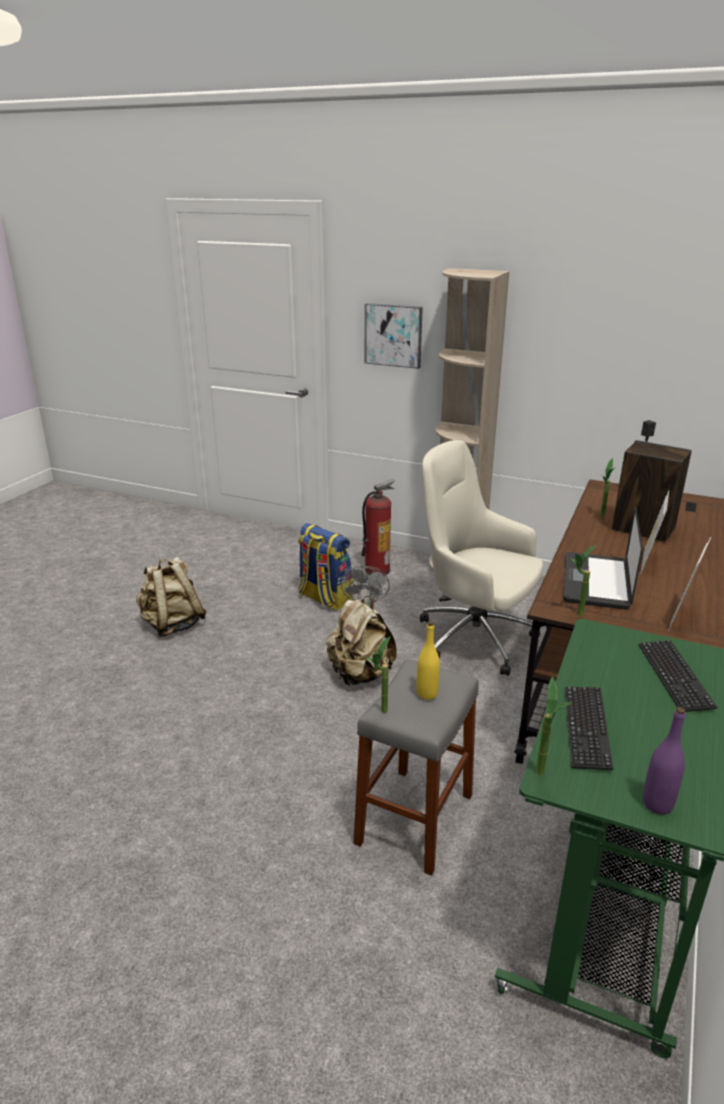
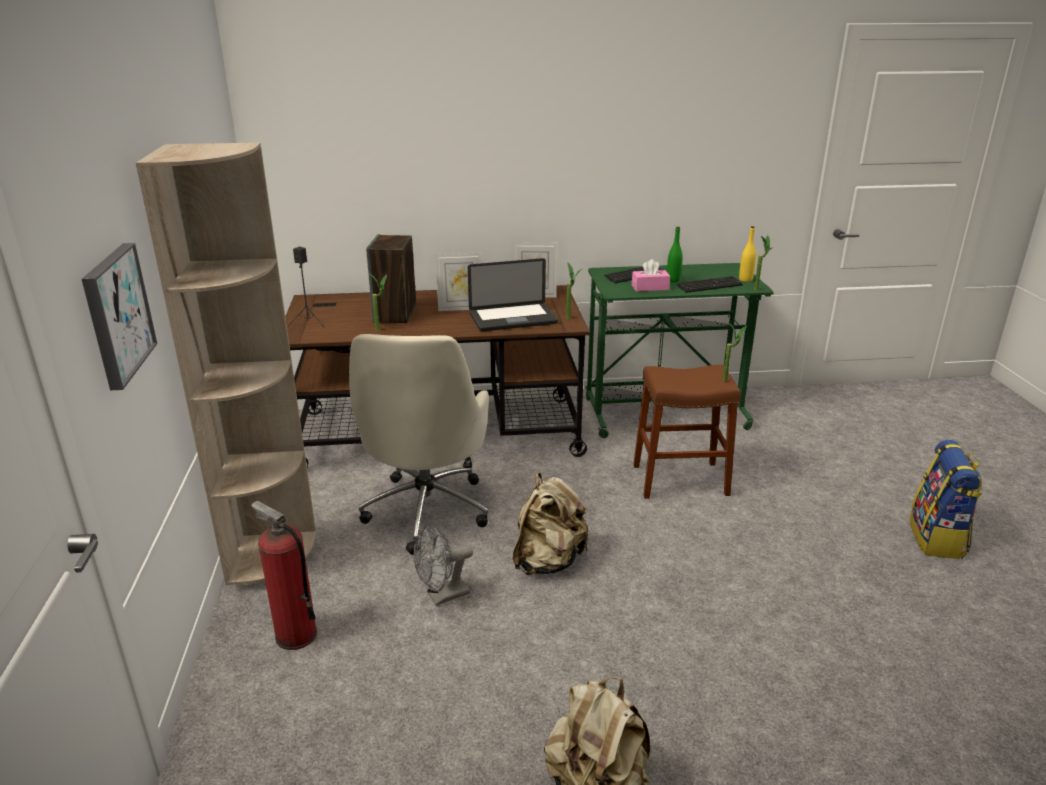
camera: 120 degrees left, 0 degrees up
backpack [298,523,353,610] -> backpack moved to [910,440,982,559]
grey stool [354,659,479,876] -> brown stool [633,365,741,499]
yellow bottle [417,622,440,700] -> yellow bottle moved to [739,226,756,282]
purple bottle [643,707,686,814] -> none
none -> pink tissue box [632,259,670,291]
none -> green bottle [667,227,683,282]

